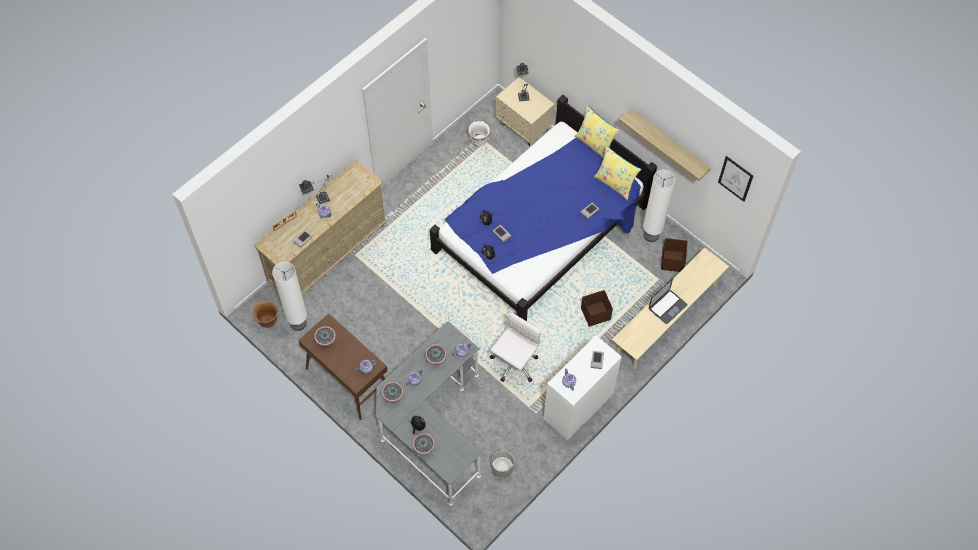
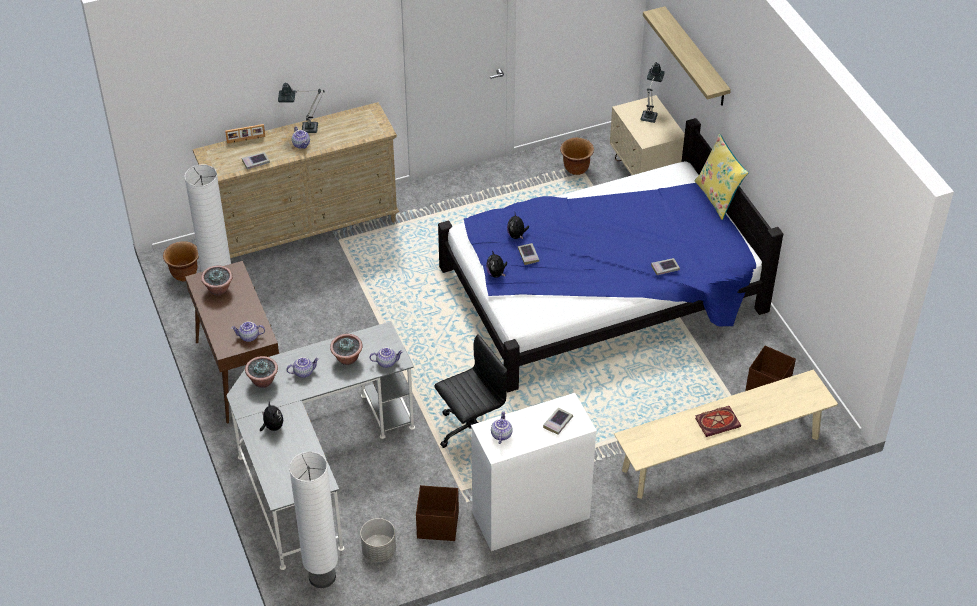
camera: 25 degrees right, 15 degrees down
potted plant [412,433,435,455] -> none
white planter [468,120,491,146] -> brown planter [560,138,594,175]
white office chair [490,312,541,382] -> black office chair [434,334,507,448]
brown storage box [581,290,613,327] -> brown storage box moved to [416,485,459,541]
yellow pillow [594,146,641,200] -> none
shelf [619,109,711,181] -> shelf moved to [643,6,731,106]
white floor lamp [643,170,675,242] -> white floor lamp moved to [289,451,338,588]
laptop [649,278,687,324] -> book [695,406,741,437]
picture [718,156,753,202] -> none

